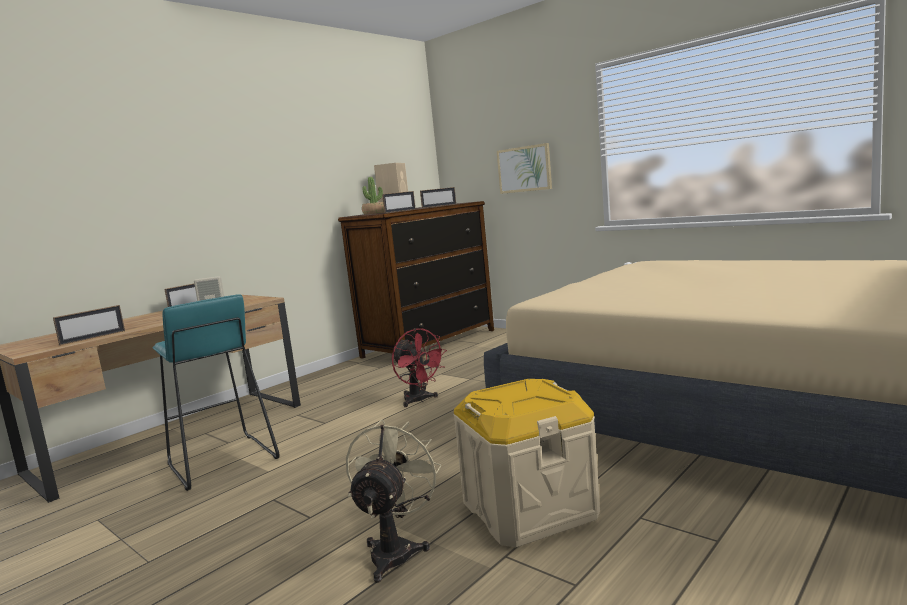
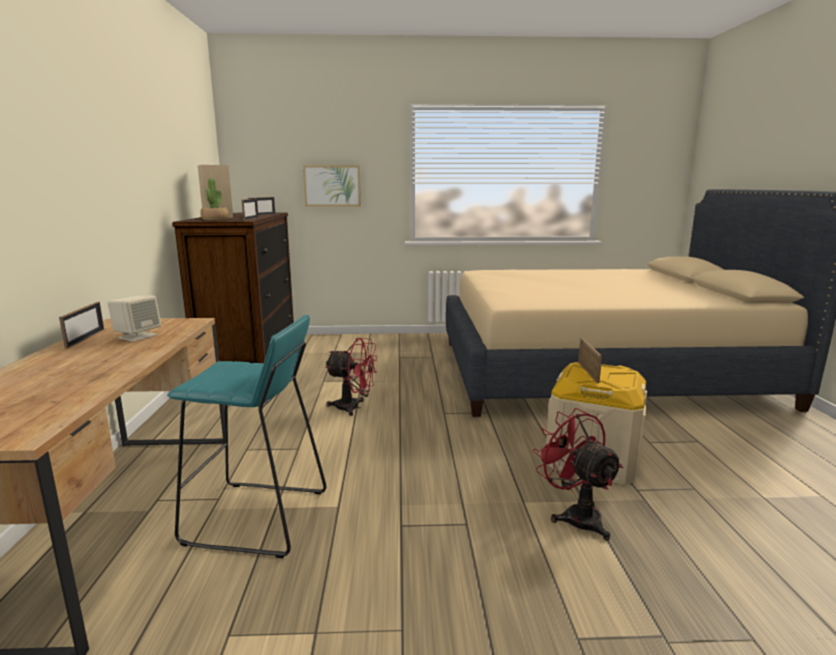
camera: 45 degrees left, 5 degrees up
picture frame [53,305,125,345] -> picture frame moved to [578,338,602,383]
beige fan [346,419,442,583] -> red fan [533,408,623,540]

